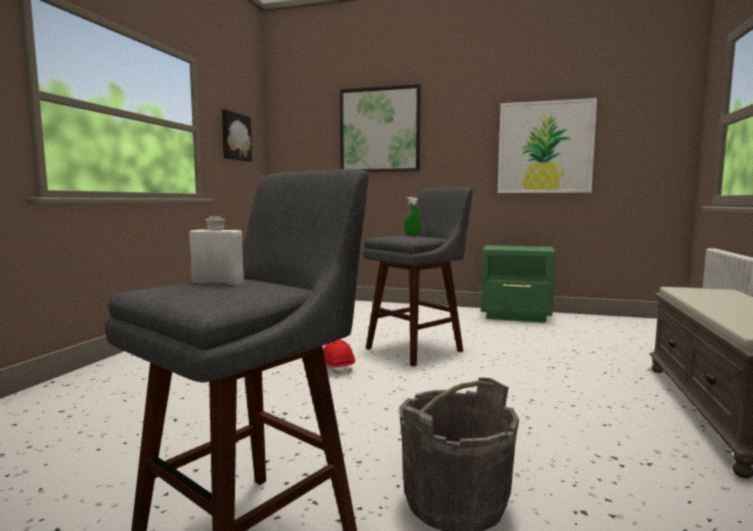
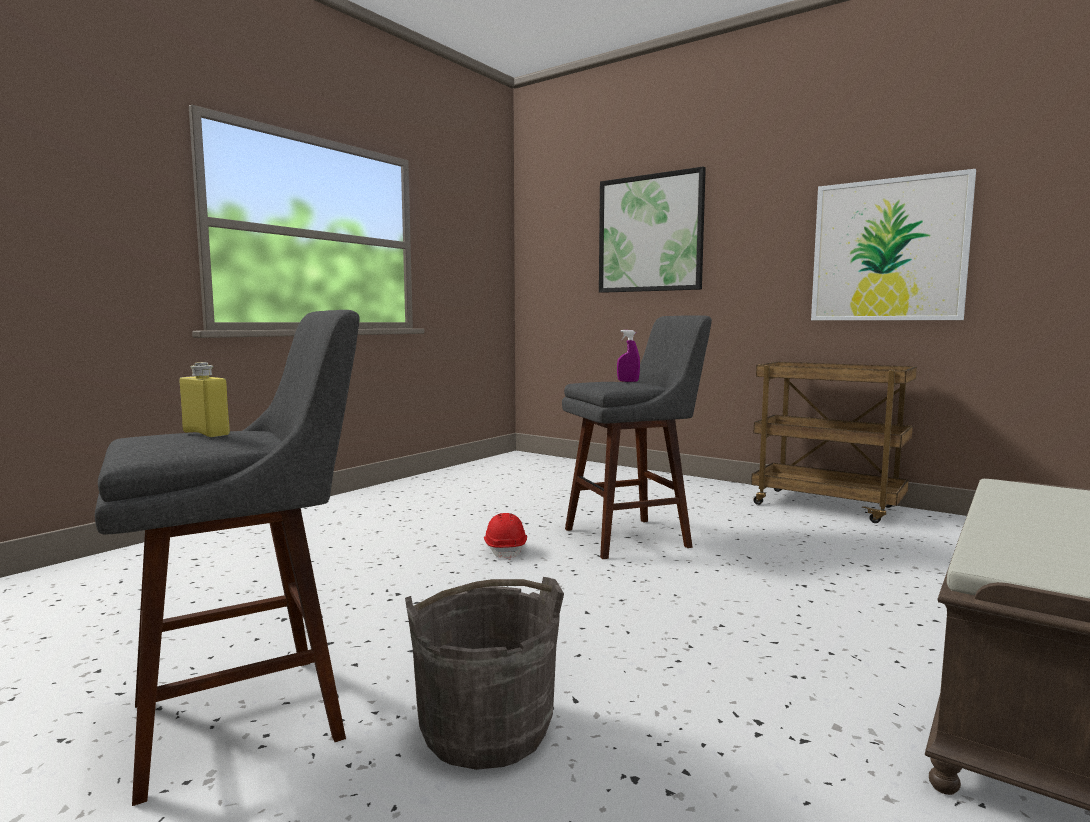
camera: 20 degrees right, 0 degrees up
white bottle [189,216,244,285] -> yellow bottle [180,362,230,437]
picture [222,109,252,162] -> none
green spray bottle [404,197,421,235] -> purple spray bottle [617,330,640,382]
green nightstand [481,245,555,323] -> brown cart [751,362,917,523]

